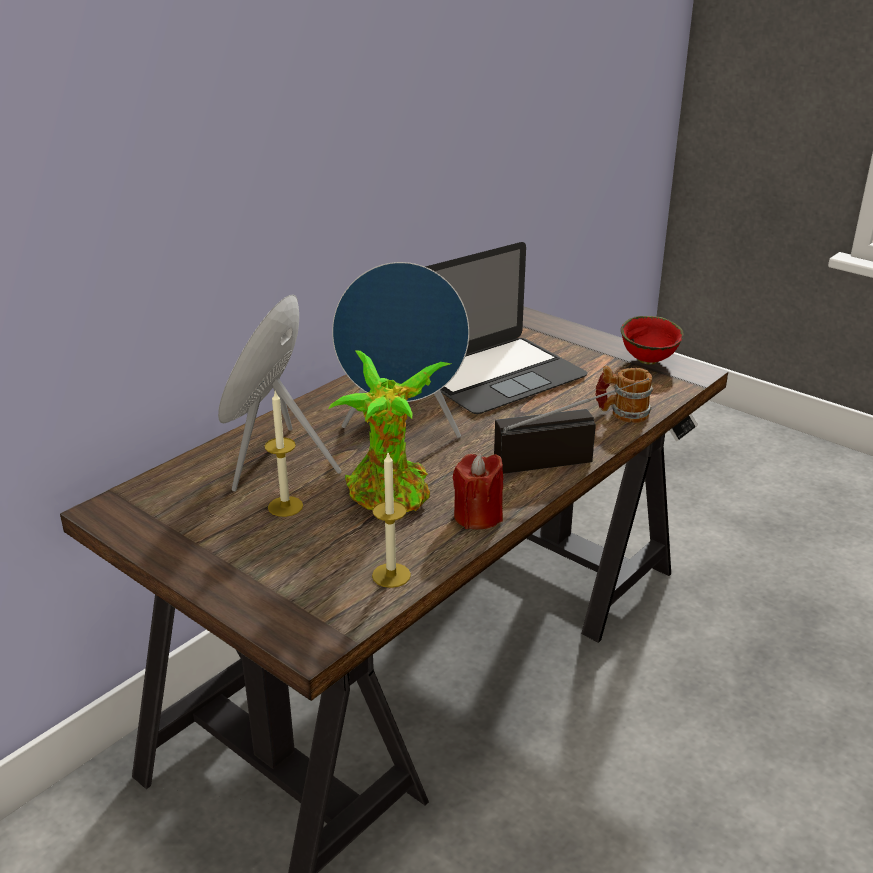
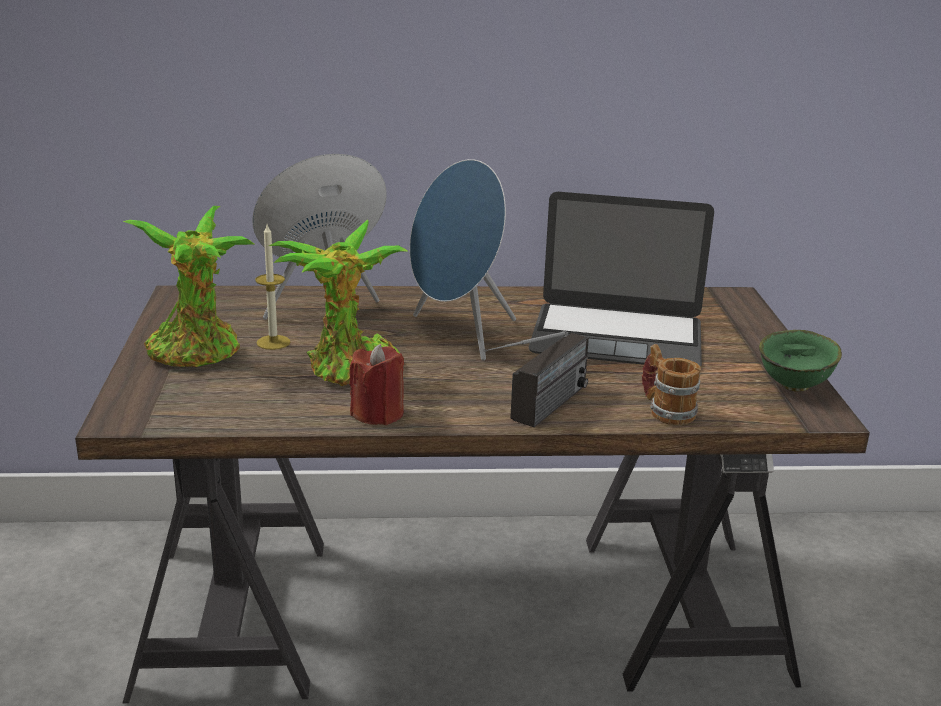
camera: 45 degrees right, 5 degrees down
candle [372,453,411,588] -> none
radio [494,378,649,474] -> radio turned 90 degrees clockwise [483,331,589,427]
red bowl [621,316,684,365] -> green bowl [759,330,842,392]
none -> potted plant [123,206,254,367]

